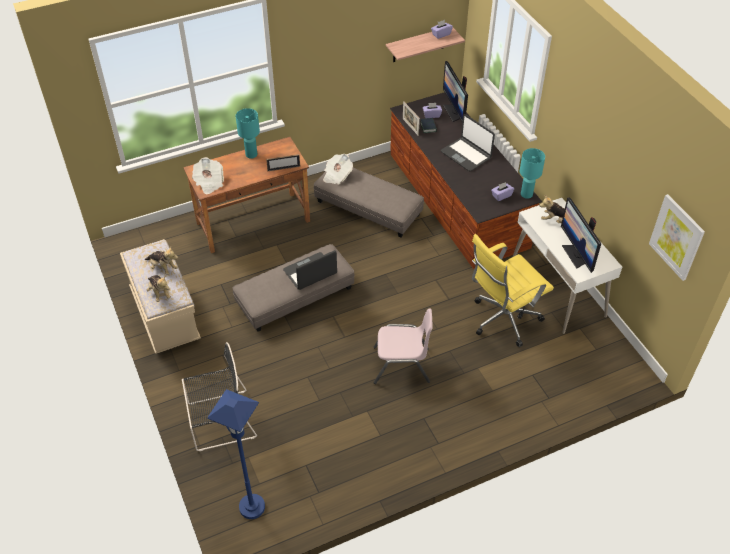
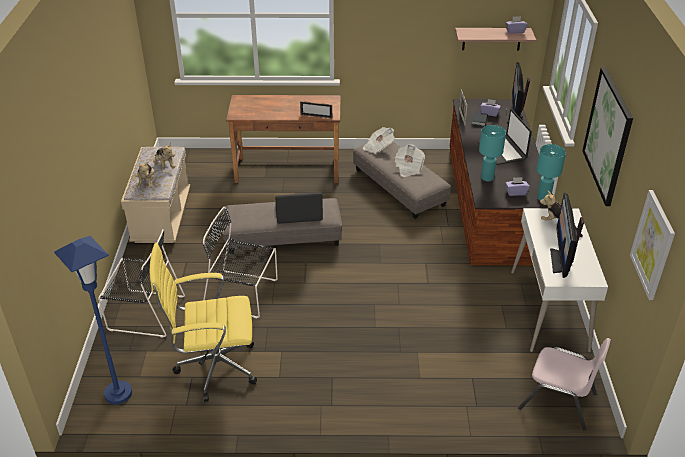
camera: 25 degrees right, 10 degrees down
newspaper [192,157,224,194] -> newspaper moved to [394,144,425,177]
turquoise table lamp [236,108,260,159] -> turquoise table lamp moved to [479,125,506,181]
pink chair [374,308,432,384] -> pink chair moved to [518,338,611,431]
yellow office chair [472,234,554,347] -> yellow office chair moved to [149,243,257,402]
none -> black chair [203,207,278,318]
none -> picture [582,67,633,206]

